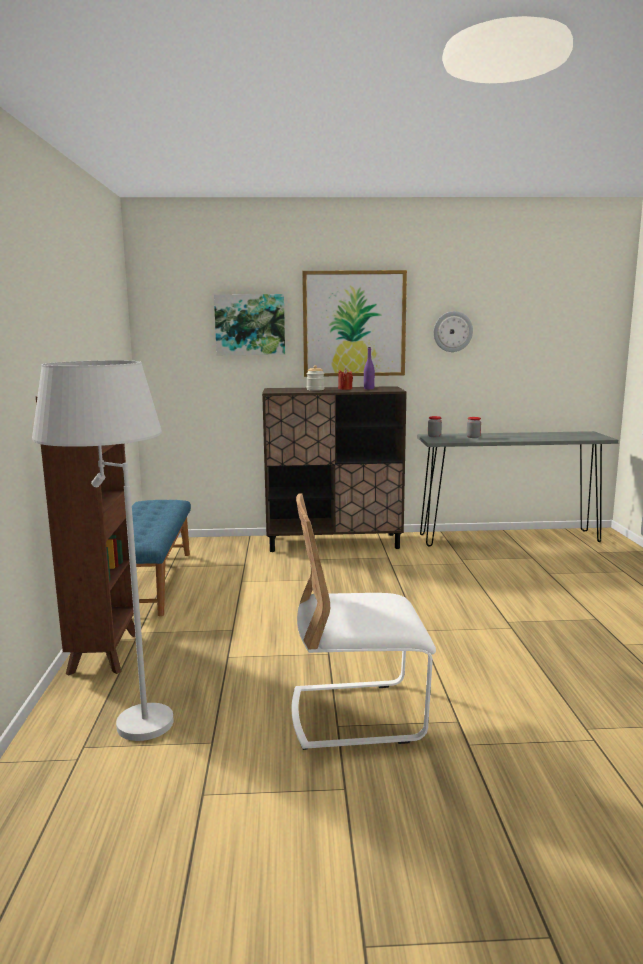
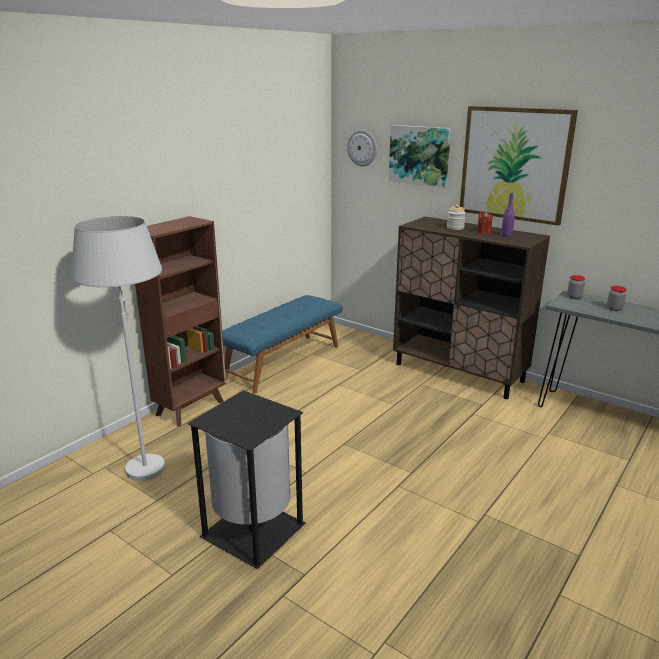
camera: 40 degrees right, 10 degrees up
white chair [292,493,436,750] -> black trash can [187,390,305,569]
wall clock [433,311,473,352] -> wall clock moved to [347,129,377,166]

